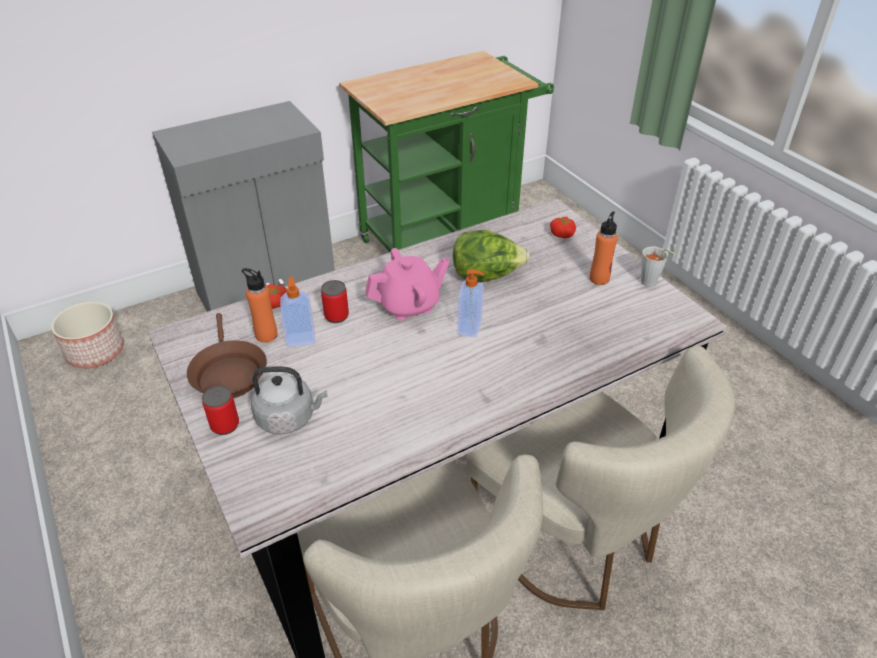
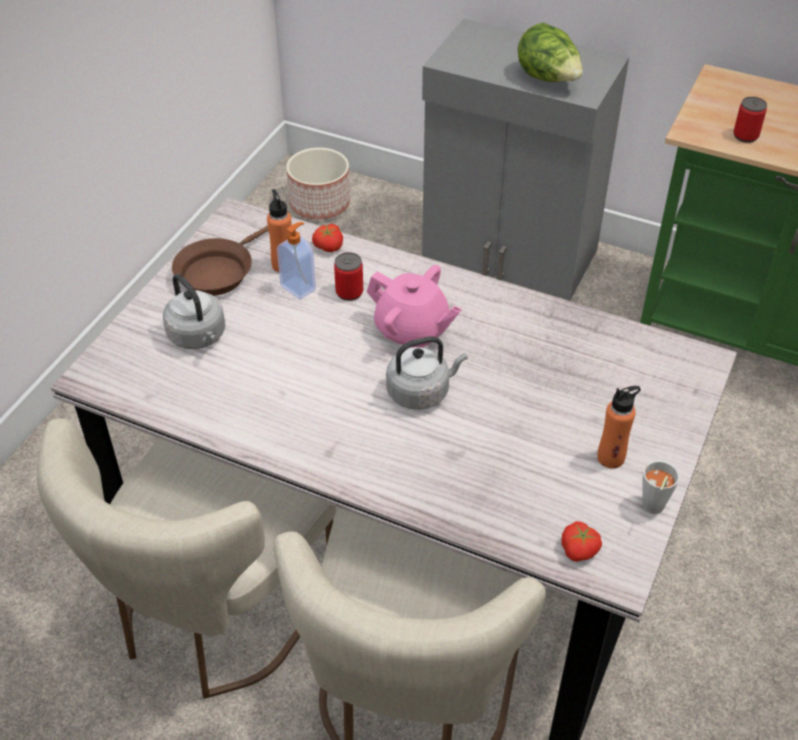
camera: 55 degrees right, 5 degrees up
can [202,385,239,435] -> can moved to [733,97,767,143]
lettuce [452,230,530,282] -> lettuce moved to [518,23,583,82]
soap dispenser [458,269,484,337] -> grey kettle [386,336,468,410]
tomato [550,217,576,238] -> tomato moved to [561,521,602,562]

